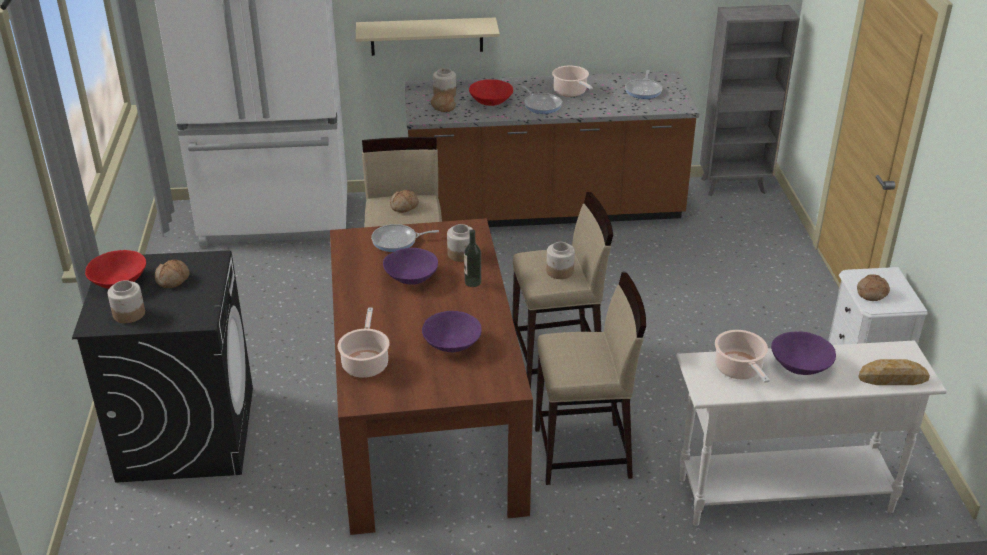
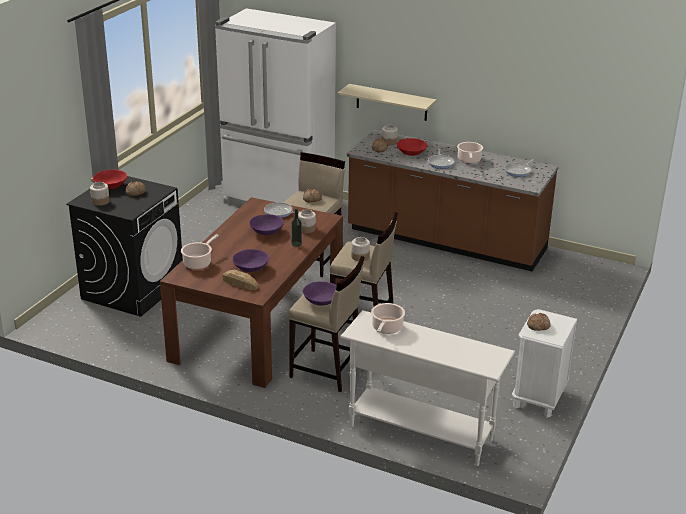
camera: 30 degrees right, 5 degrees down
grey bookcase [700,5,800,196] -> none
purple bowl [771,331,836,375] -> purple bowl moved to [303,281,337,306]
bread [858,359,930,385] -> bread moved to [222,270,258,290]

